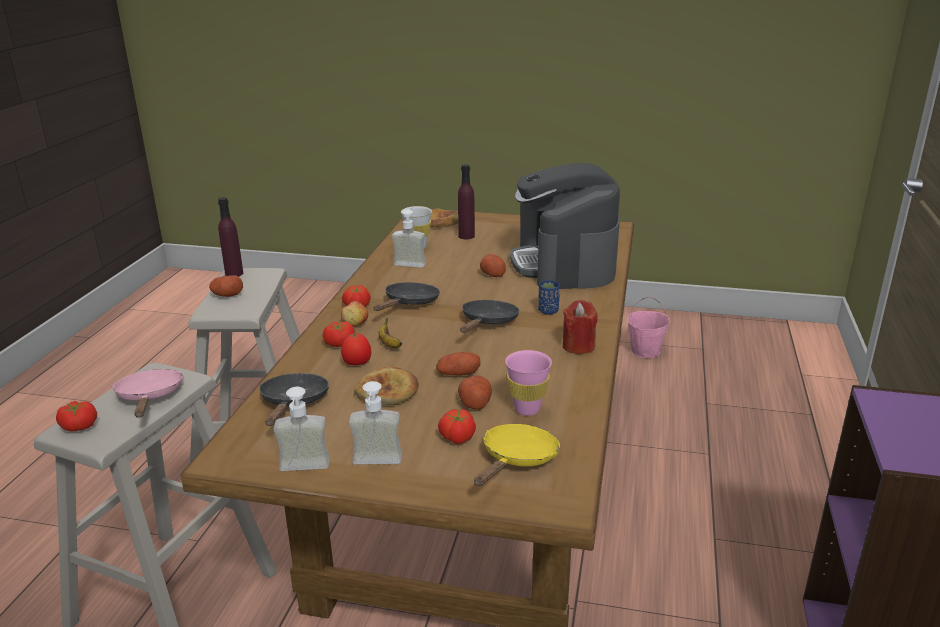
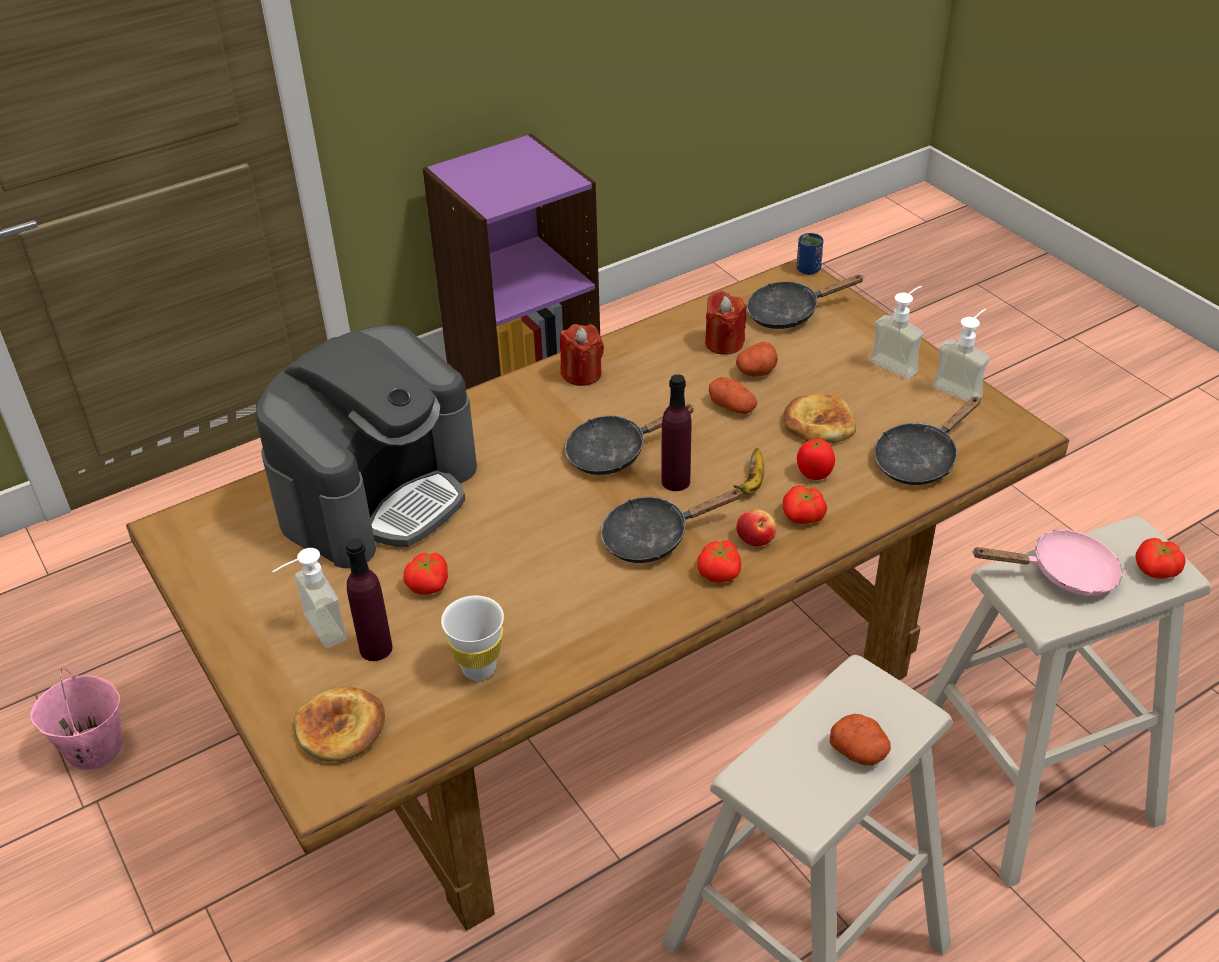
camera: 135 degrees left, 15 degrees up
pink frying pan [112,369,184,418] -> pink frying pan turned 120 degrees counterclockwise [972,529,1123,596]
purple bottle [218,197,243,277] -> purple bottle moved to [661,374,691,491]
soap dispenser [392,206,426,268] -> soap dispenser moved to [272,548,347,648]
tomato [438,409,476,444] -> tomato moved to [404,553,448,595]
yellow frying pan [474,424,560,486] -> black frying pan [747,275,863,329]
potato [480,254,506,277] -> none
pink cup [505,350,552,416] -> red candle [705,291,747,355]
blue cup [538,280,560,315] -> blue cup moved to [797,233,823,275]

